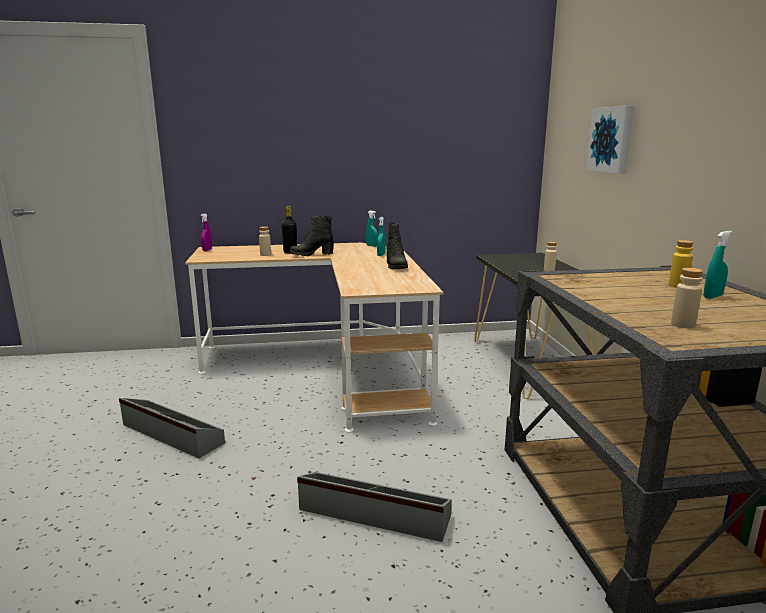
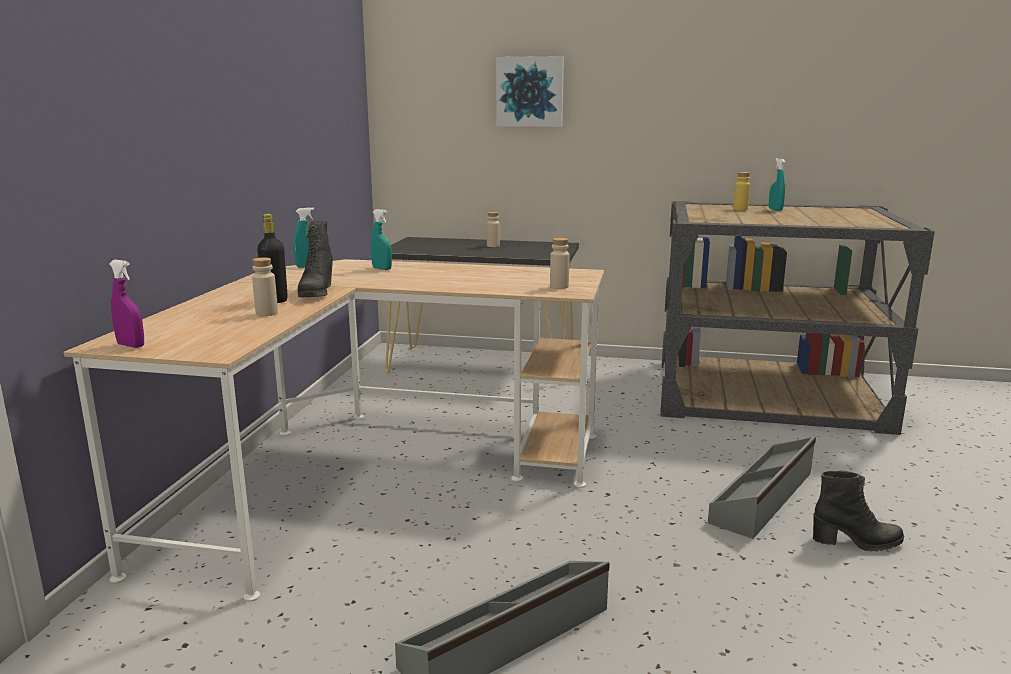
camera: 70 degrees left, 0 degrees up
black boot [387,223,408,269] -> black boot moved to [813,470,904,551]
beige bottle [671,268,703,328] -> beige bottle moved to [550,238,570,289]

